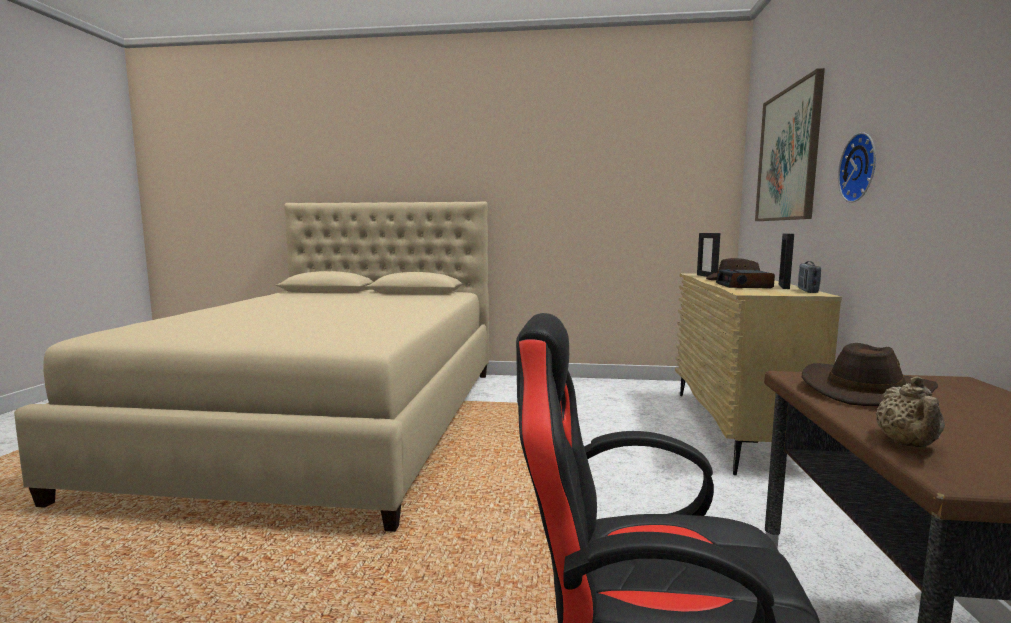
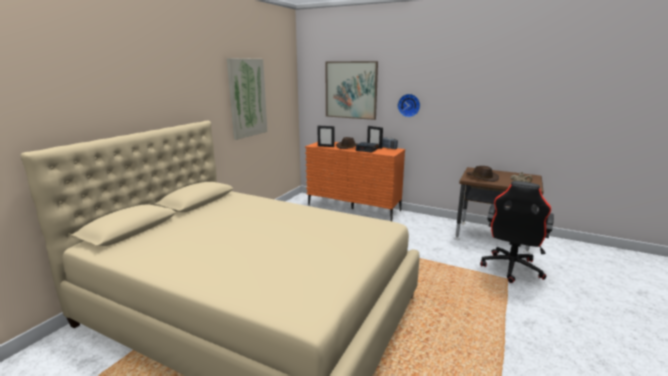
camera: 70 degrees left, 10 degrees up
beige dresser [675,273,842,475] -> orange dresser [305,142,405,221]
none -> picture [227,58,267,140]

